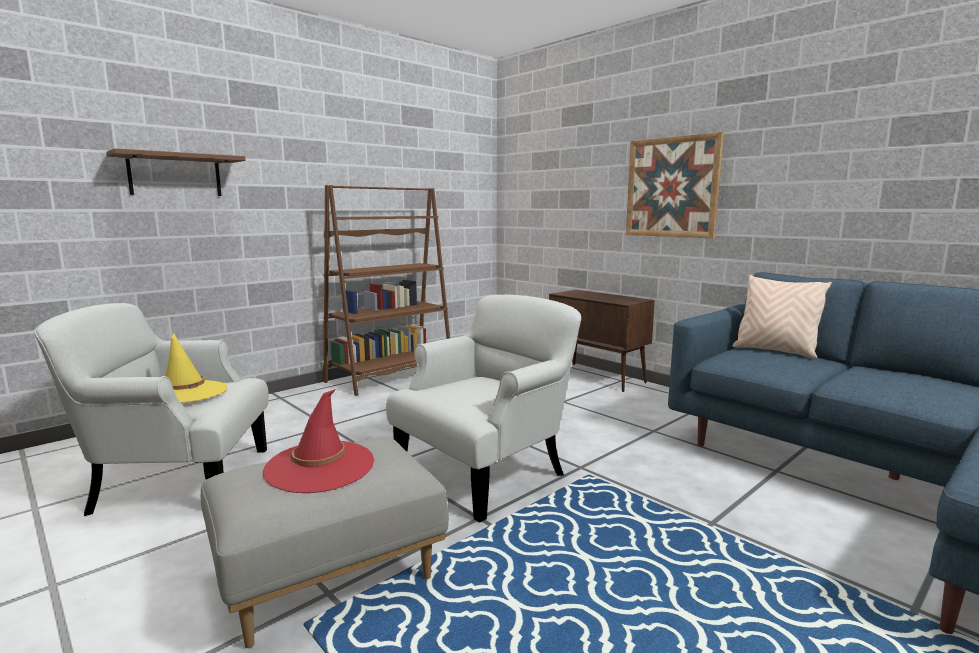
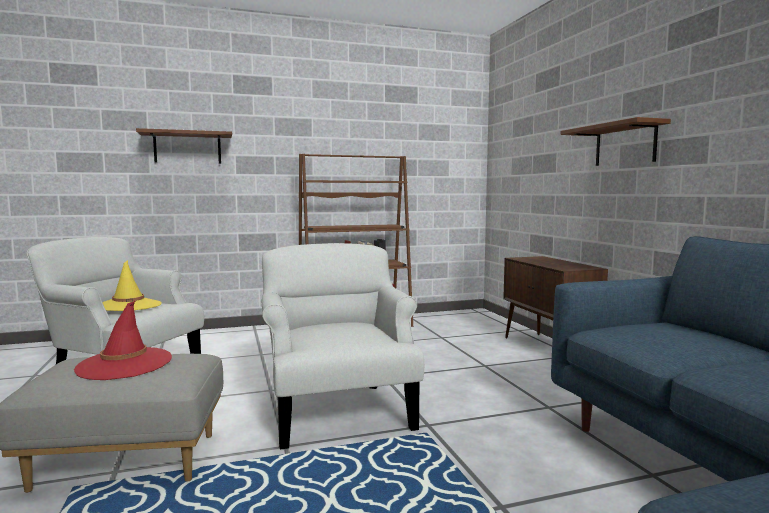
camera: 25 degrees right, 5 degrees down
white armchair [386,295,581,523] -> white armchair turned 90 degrees counterclockwise [262,243,424,450]
picture [626,132,724,238] -> brown shelf [560,117,671,166]
beige pillow [733,275,832,359] -> none

